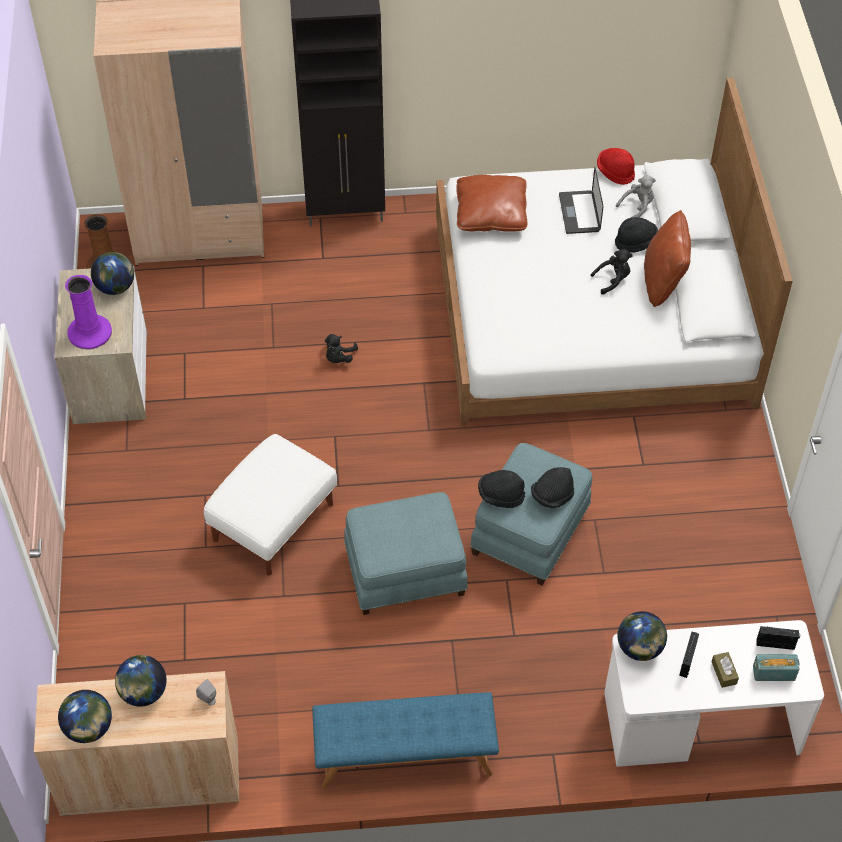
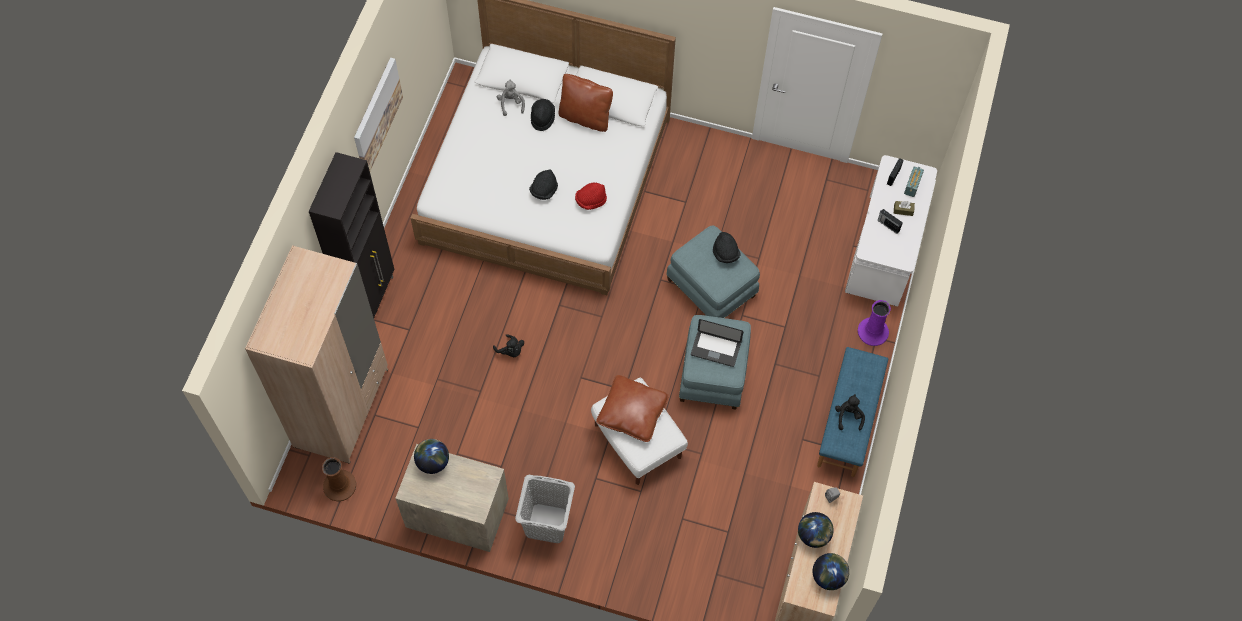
camera: 70 degrees left, 10 degrees up
purple vase [65,275,112,349] -> purple vase moved to [858,300,891,346]
brown pillow [457,175,527,232] -> brown pillow moved to [596,375,669,442]
black hat [478,470,525,508] -> black hat moved to [529,169,558,200]
laptop [559,167,603,234] -> laptop moved to [691,319,743,367]
black plush toy [591,249,633,295] -> black plush toy moved to [835,394,865,430]
red hat [597,148,635,185] -> red hat moved to [575,182,607,210]
globe [617,611,667,661] -> none
none -> picture [354,58,403,171]
none -> grey laundry basket [515,475,575,543]

